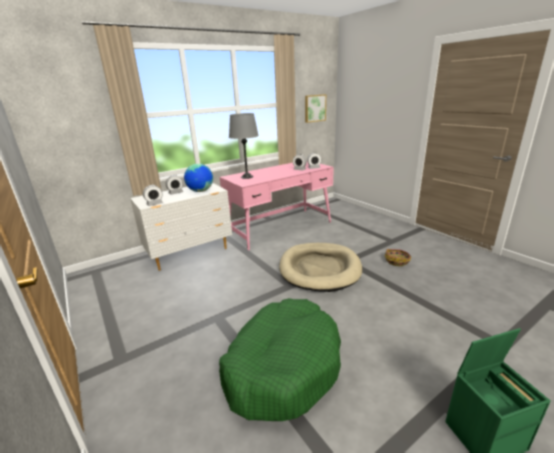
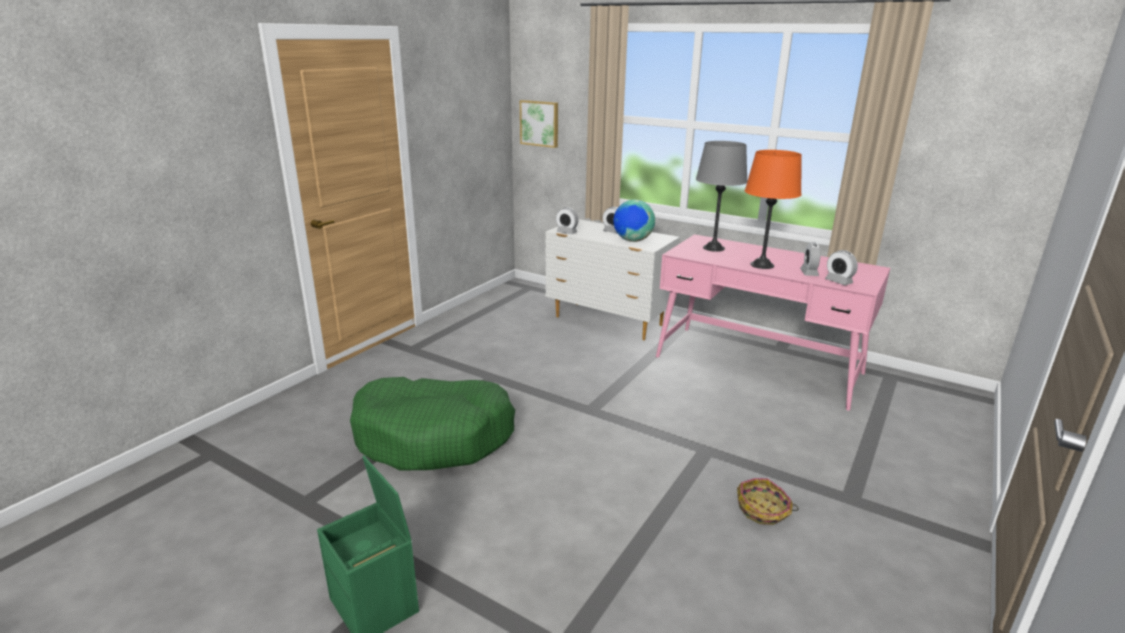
camera: 65 degrees right, 0 degrees up
beige dog bed [279,243,362,292] -> none
picture [305,94,326,123] -> picture moved to [520,100,558,148]
none -> orange table lamp [745,150,802,269]

